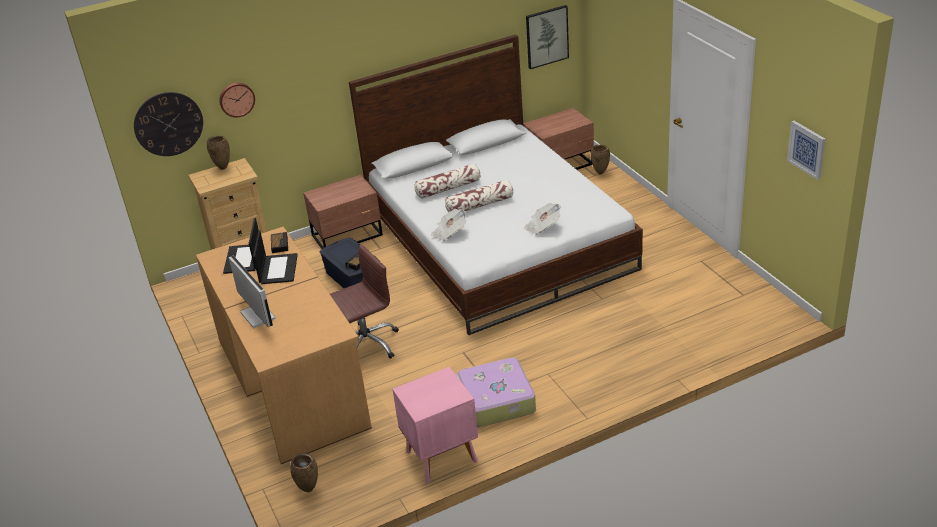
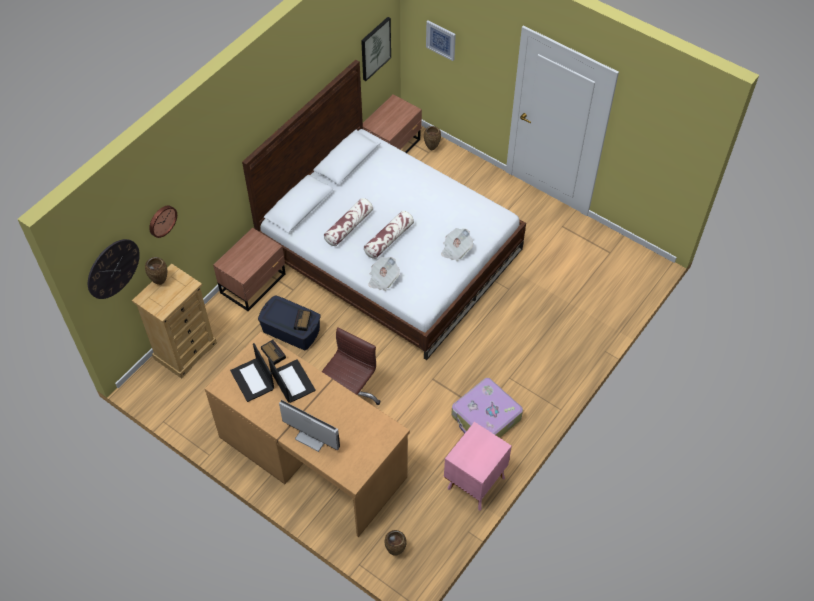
camera: 30 degrees left, 20 degrees up
picture [787,121,825,180] -> picture moved to [426,21,456,61]

